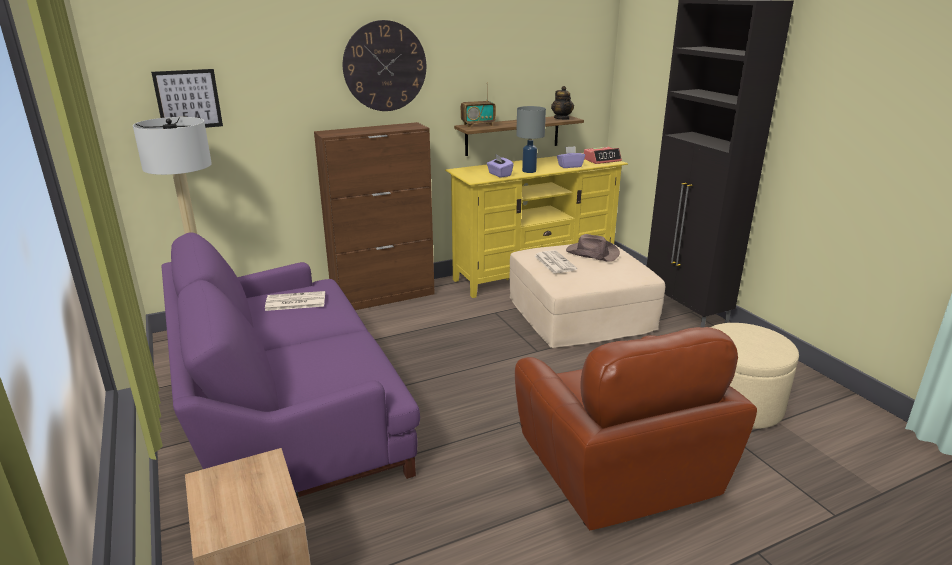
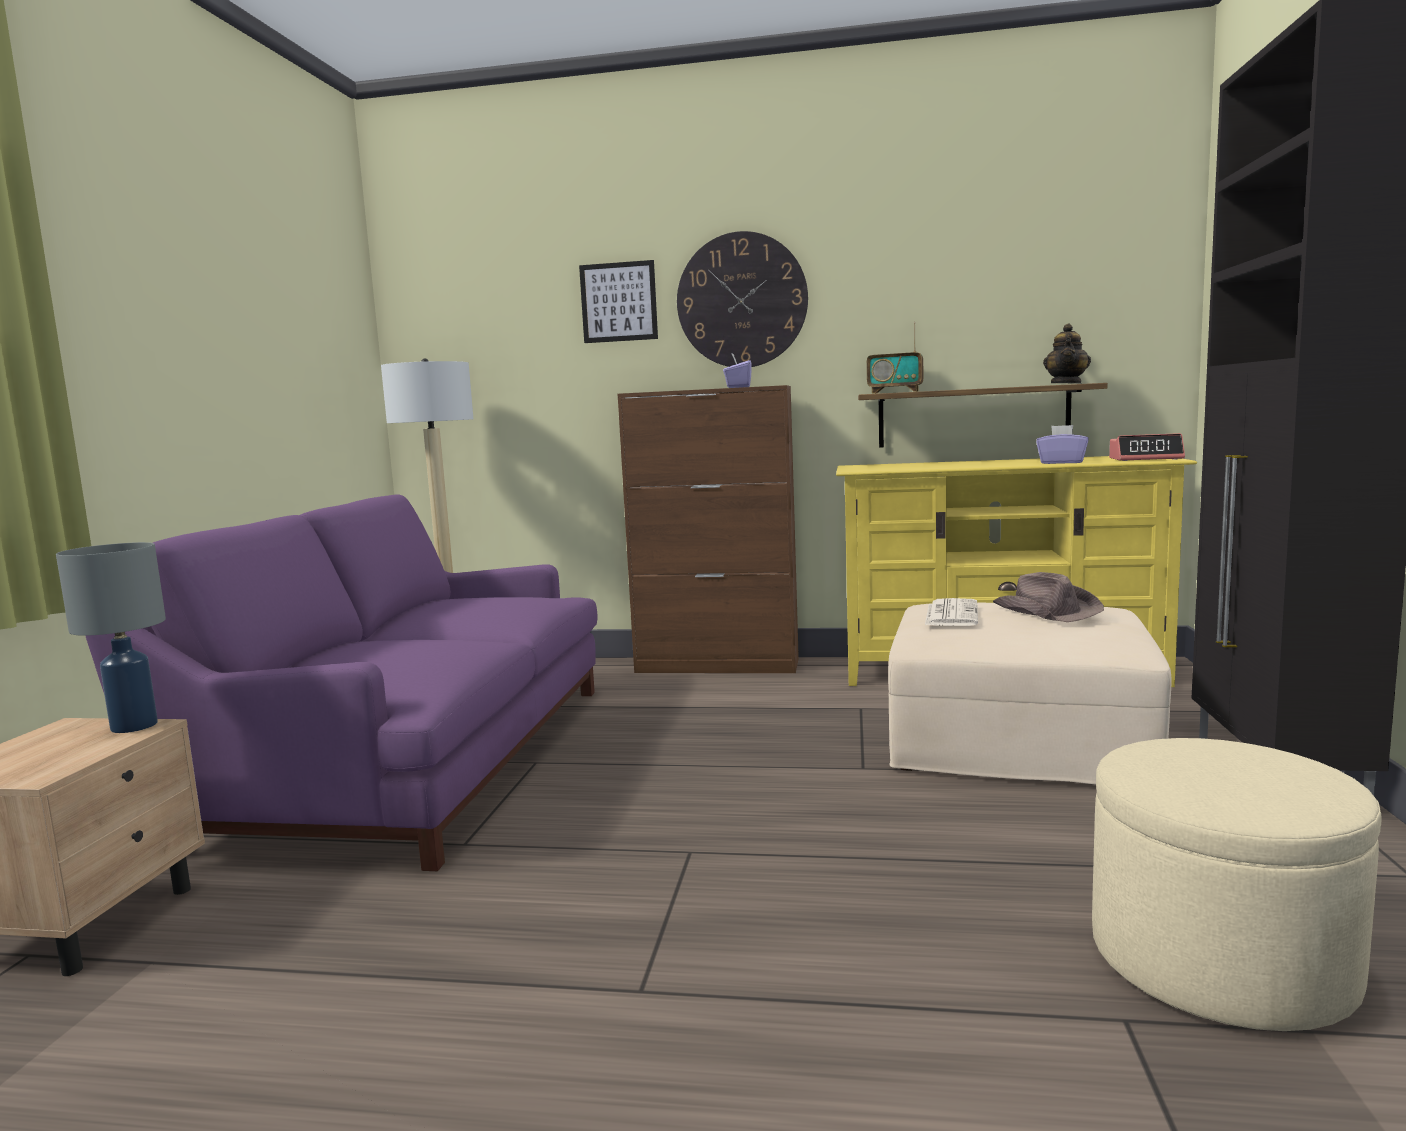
camera: 35 degrees right, 15 degrees down
picture [151,69,223,128] -> picture moved to [579,260,658,343]
newspaper [265,291,325,311] -> none
purple tissue box [487,154,514,178] -> purple tissue box moved to [723,353,752,388]
brown armchair [515,327,757,530] -> none
grey table lamp [516,106,546,173] -> grey table lamp moved to [56,542,166,733]

